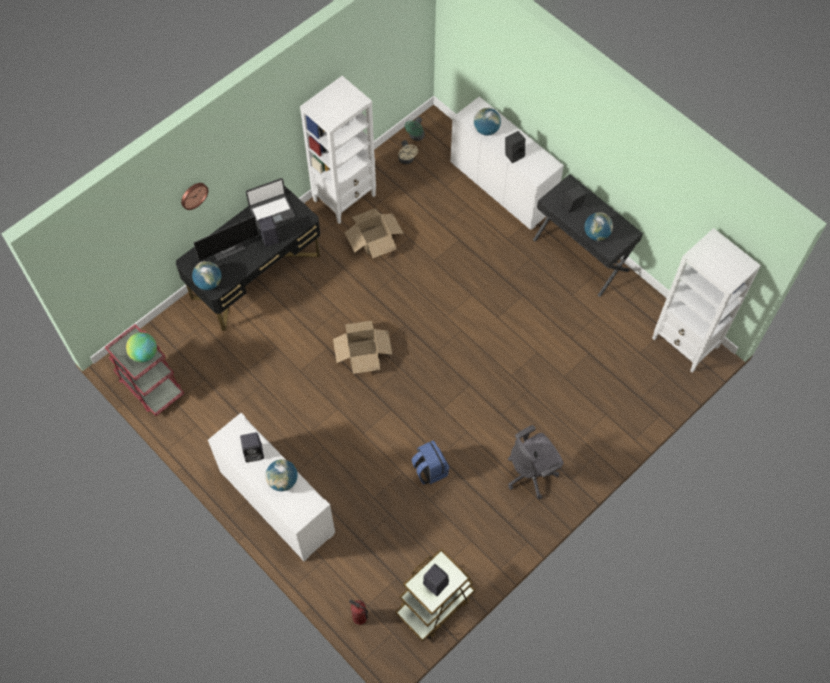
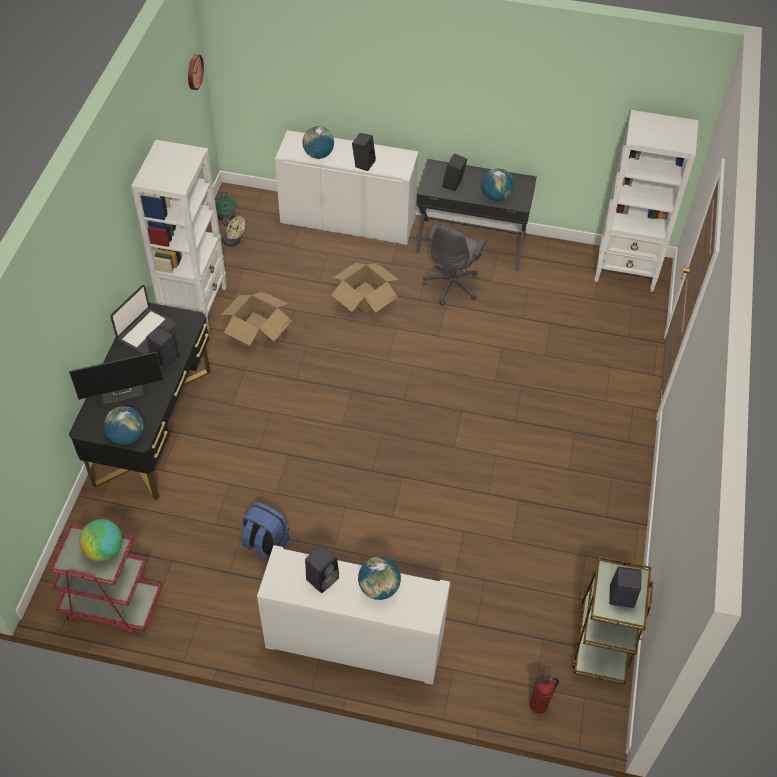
camera: 35 degrees left, 10 degrees down
wall clock [181,183,208,210] -> wall clock moved to [188,54,204,90]
monitor [193,216,259,261] -> monitor turned 45 degrees clockwise [69,352,164,405]
cardboard box [333,321,392,374] -> cardboard box moved to [331,263,398,315]
blue backpack [411,440,449,484] -> blue backpack moved to [242,502,289,561]
grey office chair [508,425,564,499] -> grey office chair moved to [423,222,487,306]

